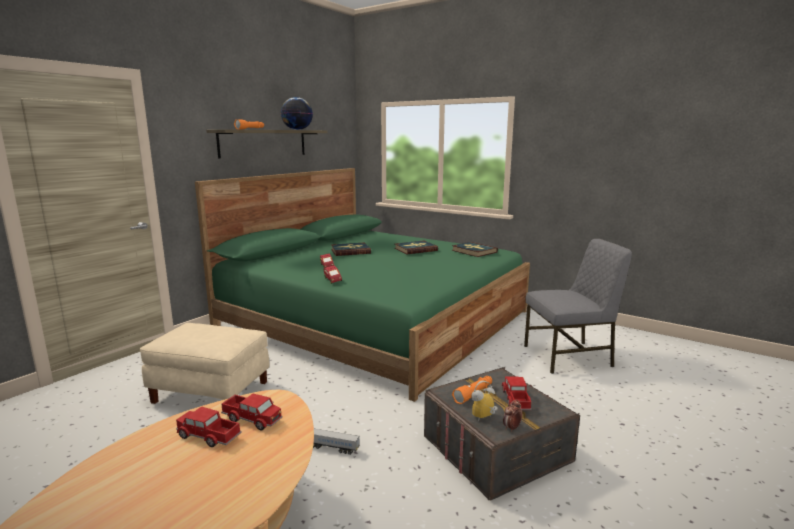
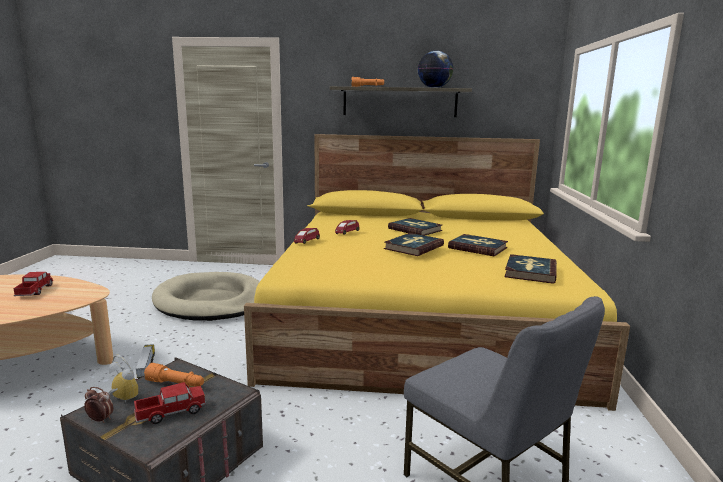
camera: 60 degrees right, 0 degrees up
beige ottoman [140,323,270,404] -> beige dog bed [152,272,260,321]
green bed [195,168,530,402] -> yellow bed [244,134,630,411]
toy truck [221,394,282,431] -> none
none -> book [384,233,444,256]

